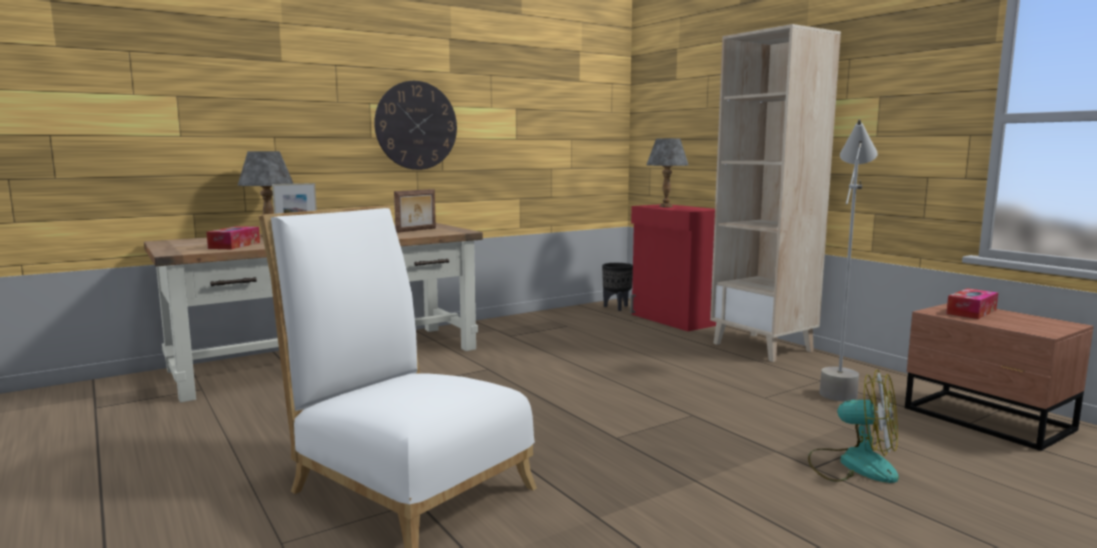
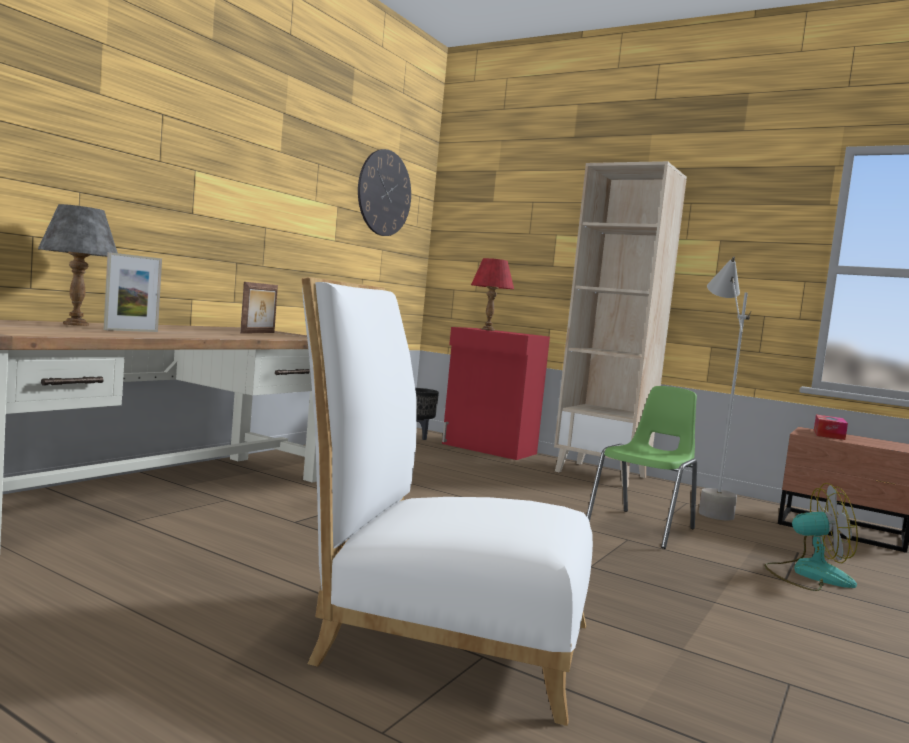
camera: 25 degrees left, 5 degrees down
tissue box [206,226,260,249] -> none
wall clock [374,81,457,170] -> wall clock moved to [358,149,411,236]
grey table lamp [646,138,688,207] -> red table lamp [471,258,514,331]
none -> green chair [586,386,697,549]

